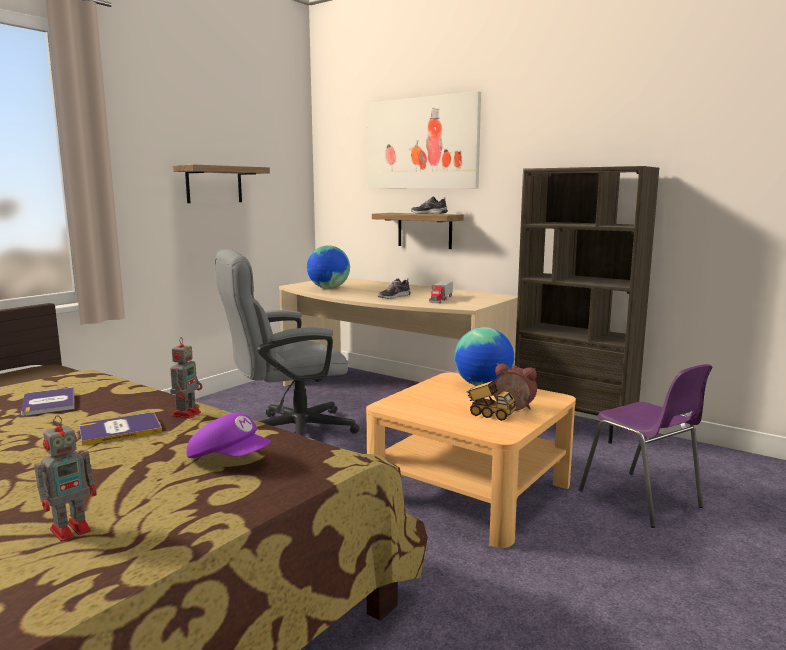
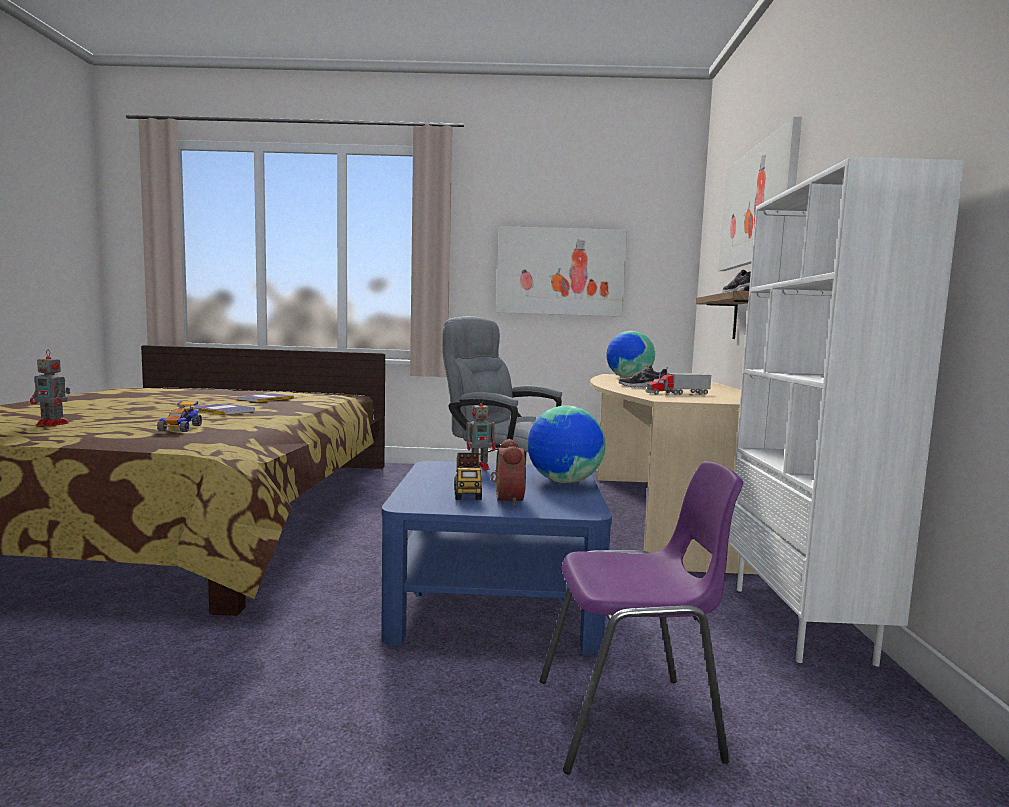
camera: 55 degrees right, 5 degrees down
toy robot [170,337,202,418] -> toy robot moved to [466,397,496,470]
shelf [173,164,270,203] -> picture [496,226,627,316]
purple cap [187,413,271,458] -> toy car [157,401,202,432]
beige coffee table [366,372,576,548] -> blue coffee table [381,461,612,655]
brown bookcase [515,166,659,444] -> white bookcase [729,157,964,667]
purple chair [579,364,712,528] -> purple chair turned 120 degrees counterclockwise [540,461,743,774]

